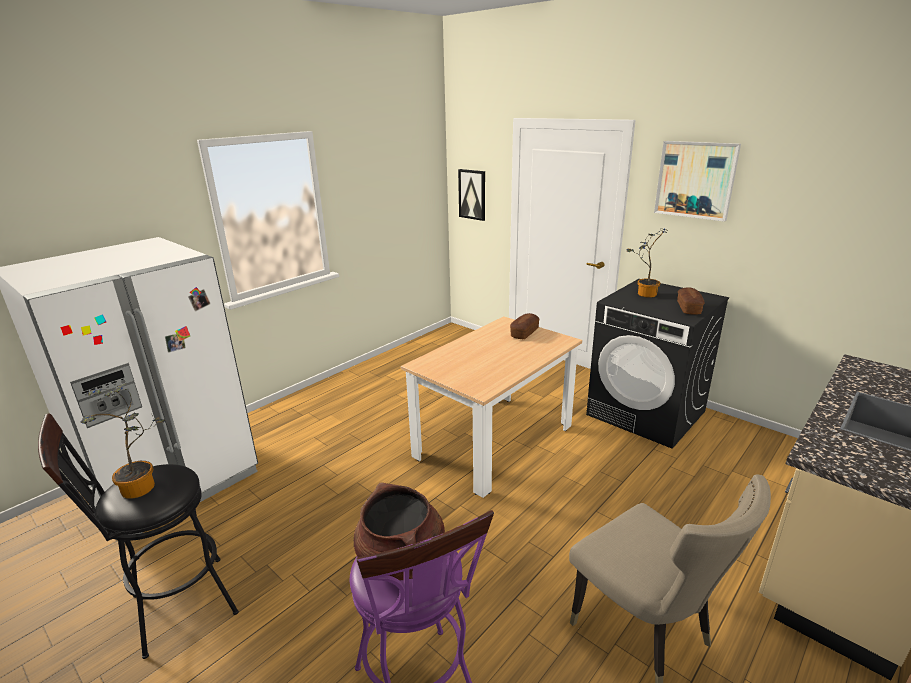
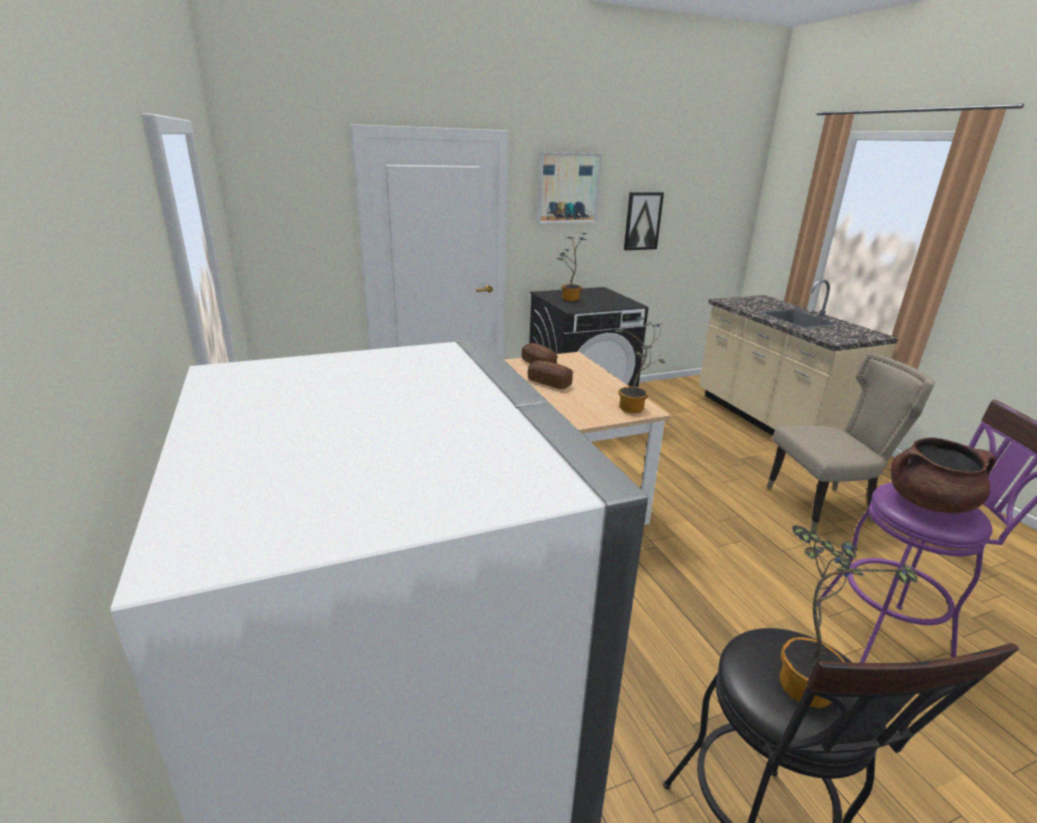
camera: 65 degrees left, 0 degrees up
picture [458,169,485,221] -> picture moved to [624,192,664,250]
bread [677,287,704,315] -> bread moved to [528,360,573,389]
none -> potted plant [615,317,666,413]

